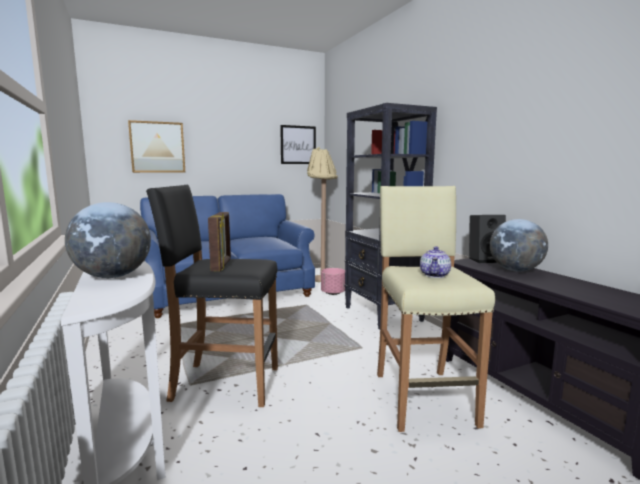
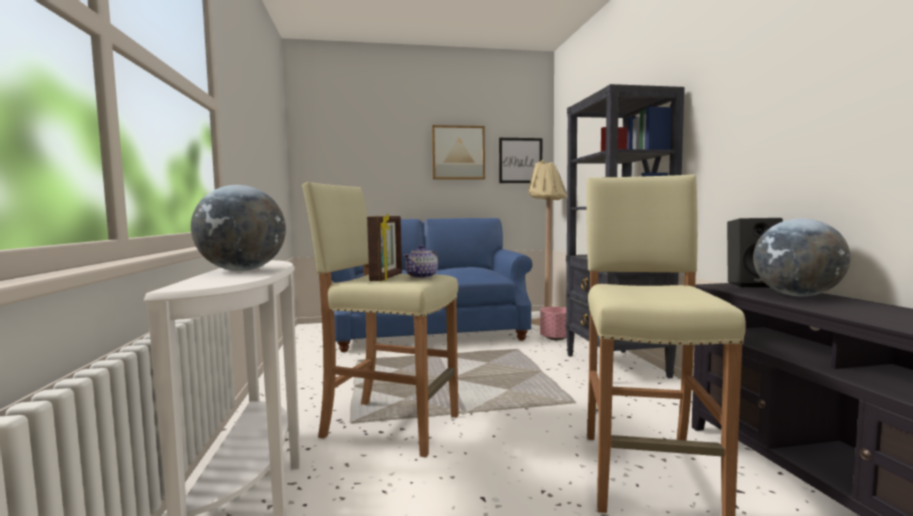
camera: 15 degrees right, 5 degrees down
picture [128,120,186,173] -> picture moved to [432,125,485,180]
black stool [146,185,278,407] -> beige stool [302,182,459,458]
teapot [420,246,451,278] -> teapot moved to [403,245,438,278]

